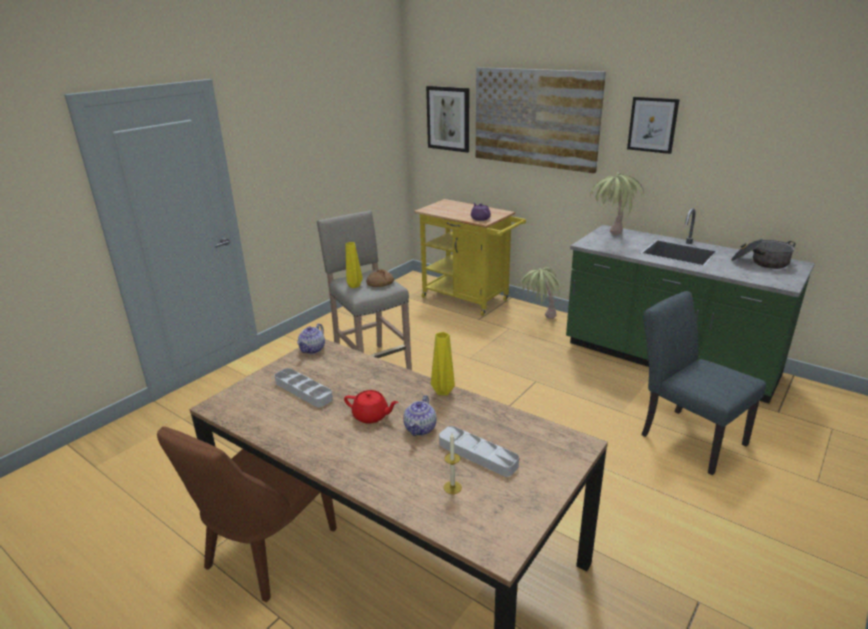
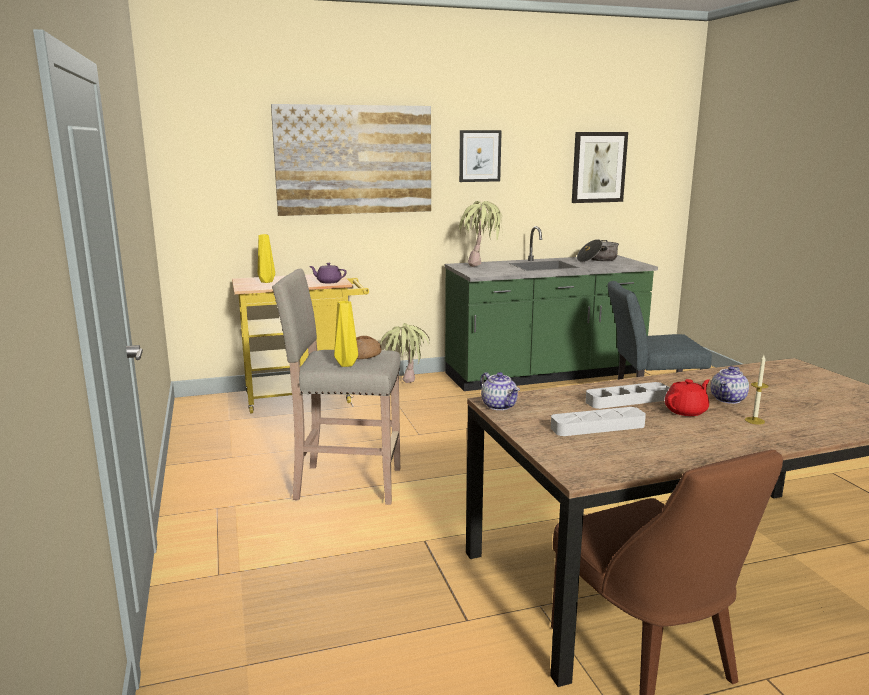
camera: 55 degrees left, 10 degrees down
teapot [403,395,436,436] -> teapot turned 75 degrees clockwise [711,366,749,404]
picture [426,86,469,153] -> picture moved to [572,132,628,203]
yellow vase [431,332,455,396] -> yellow vase moved to [258,234,275,283]
grey tray [439,426,519,477] -> grey tray moved to [586,382,670,409]
candle [444,433,462,494] -> candle moved to [745,355,768,425]

